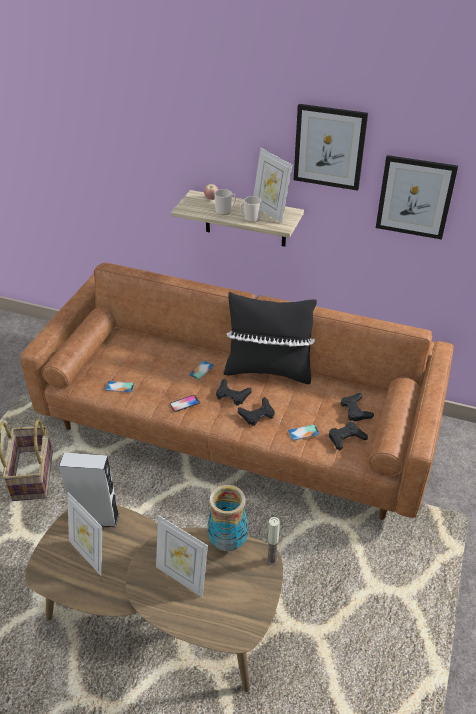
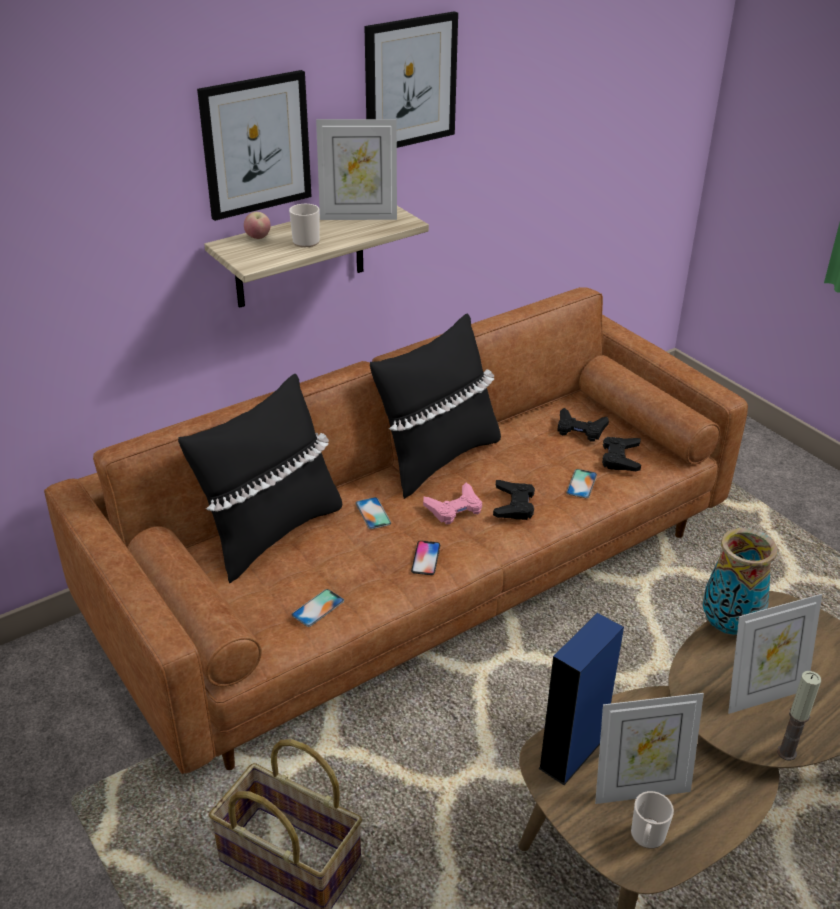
camera: 55 degrees left, 5 degrees down
grey speaker [59,453,119,527] -> blue speaker [538,613,624,785]
black game controller [216,379,252,406] -> pink game controller [423,483,482,524]
mug [240,196,262,223] -> mug moved to [631,791,674,849]
candle [267,517,280,565] -> candle moved to [777,671,821,761]
picture [376,155,458,240] -> picture moved to [197,70,312,221]
none -> black pillow [178,374,342,583]

